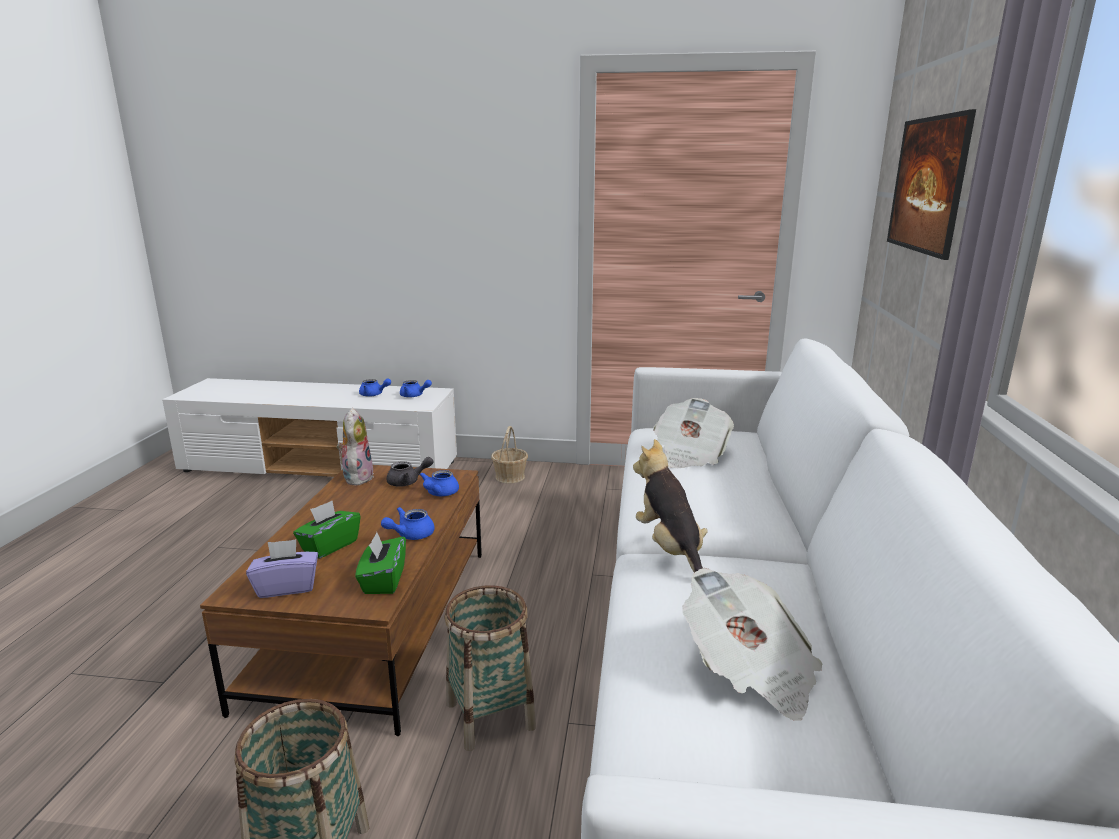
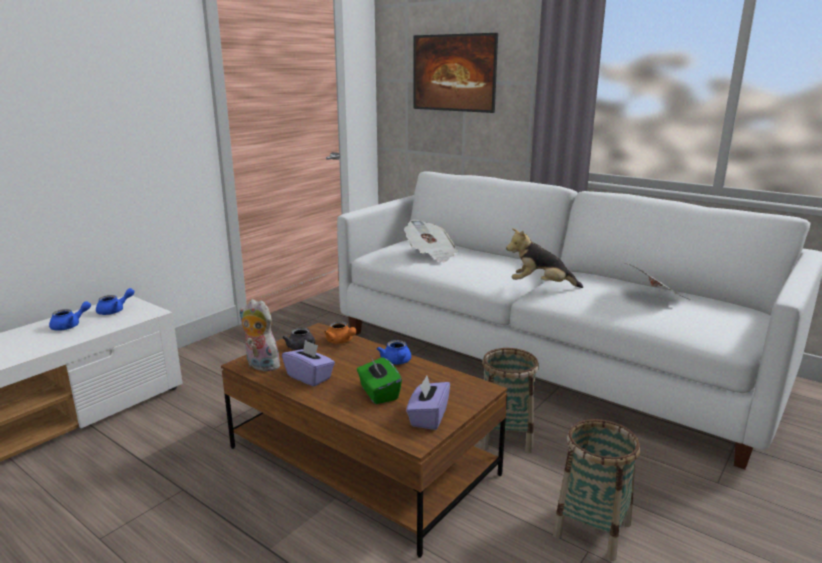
camera: 60 degrees left, 0 degrees up
green tissue box [355,532,406,594] -> none
grey teapot [386,457,433,487] -> grey teapot turned 135 degrees clockwise [282,328,315,350]
blue teapot [420,470,459,496] -> orange teapot [324,321,357,344]
basket [491,426,528,483] -> none
none -> purple tissue box [282,340,335,387]

